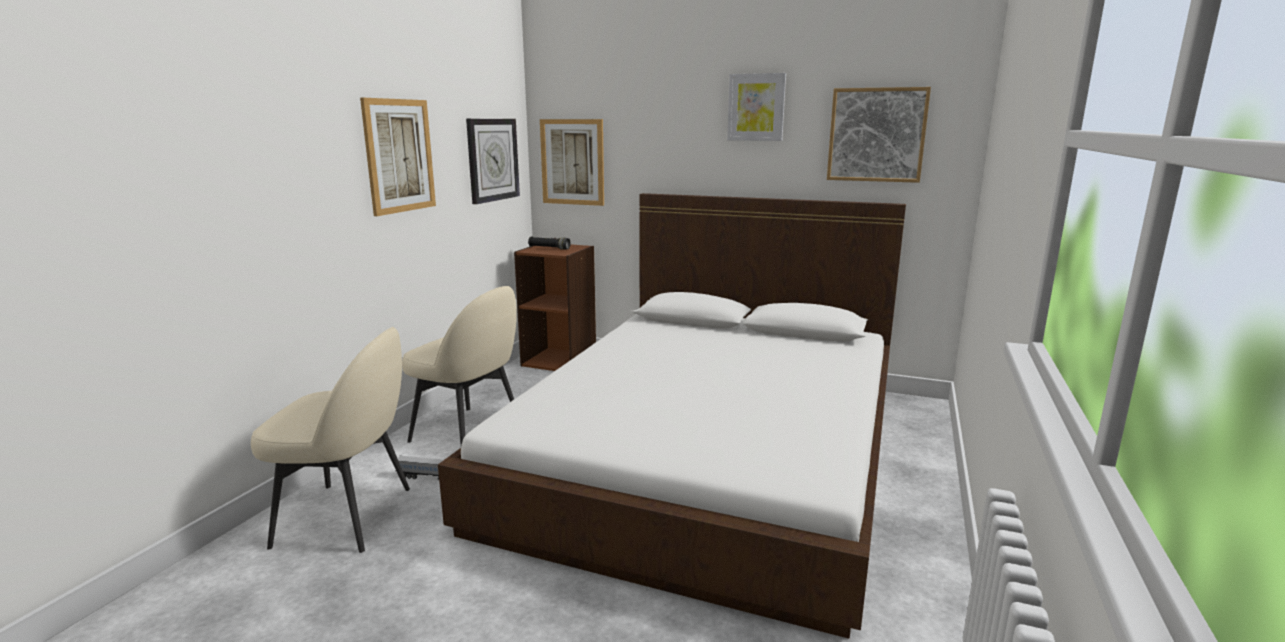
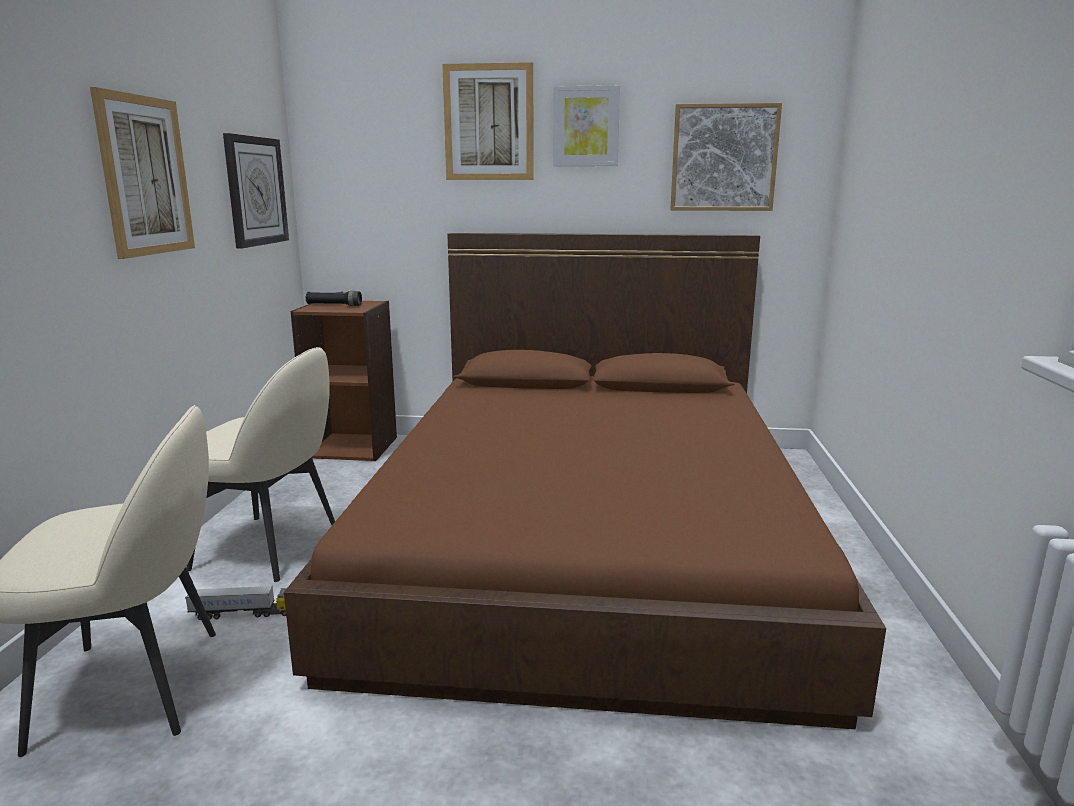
camera: 15 degrees left, 0 degrees up
white bed [438,193,906,639] -> brown bed [284,233,886,729]
picture [540,119,604,206] -> picture moved to [442,62,533,180]

